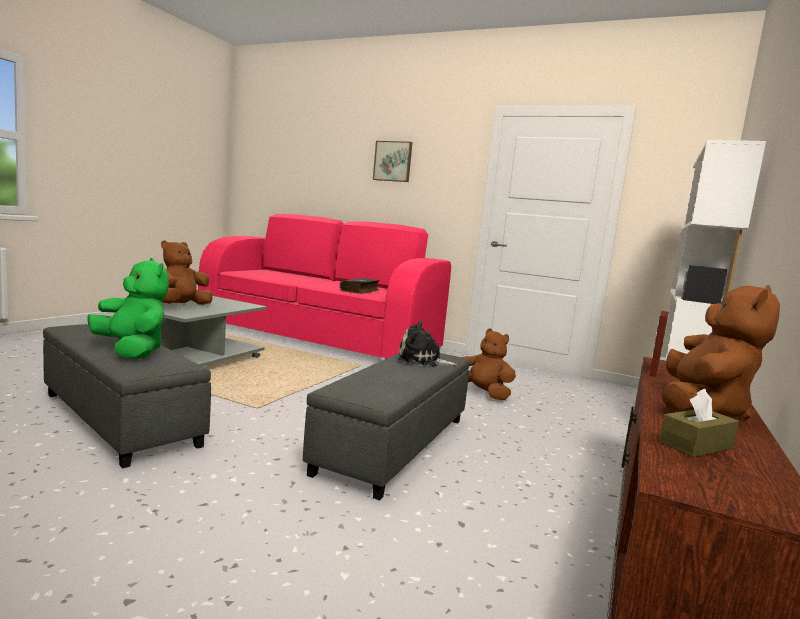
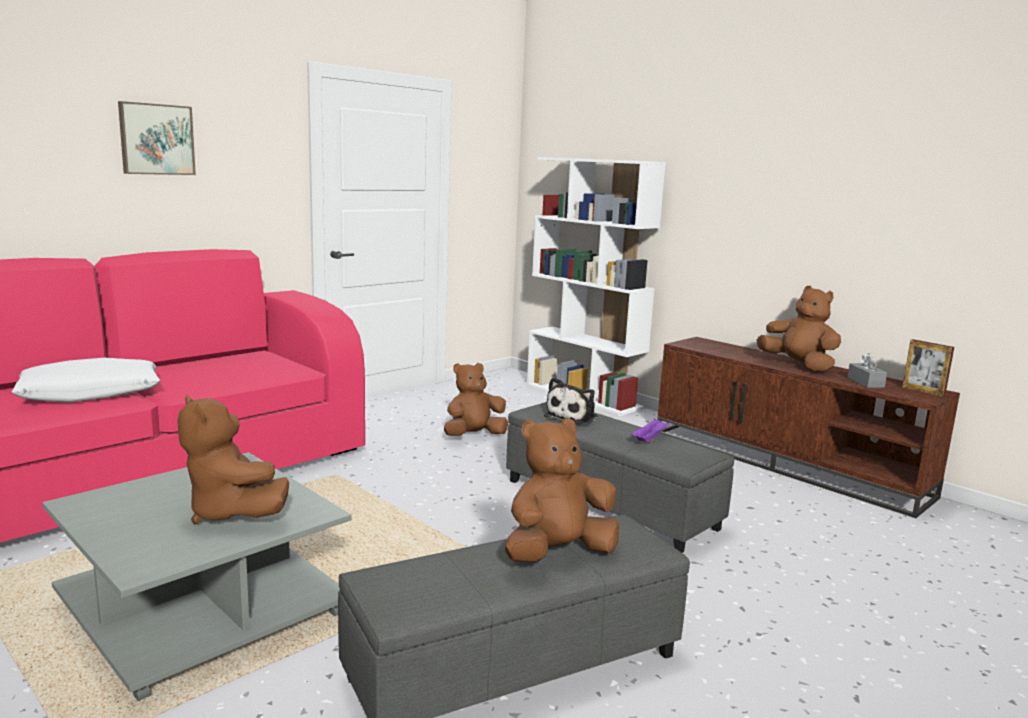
camera: 70 degrees left, 5 degrees up
green plush toy [87,258,169,359] -> brown plush toy [505,418,619,562]
book [340,278,380,294] -> none
picture frame [649,311,668,377] -> picture frame moved to [902,339,954,397]
brown tissue box [659,389,739,457] -> grey tissue box [847,353,887,388]
none -> white pillow [12,358,160,403]
none -> purple tray [630,418,673,443]

